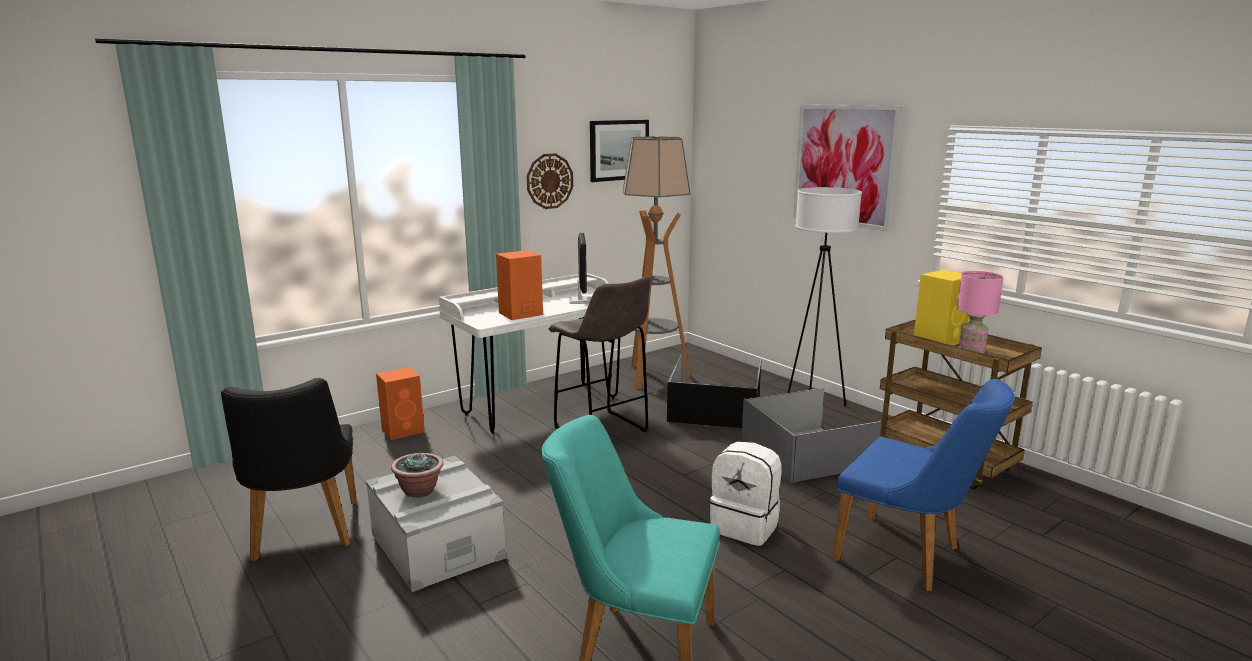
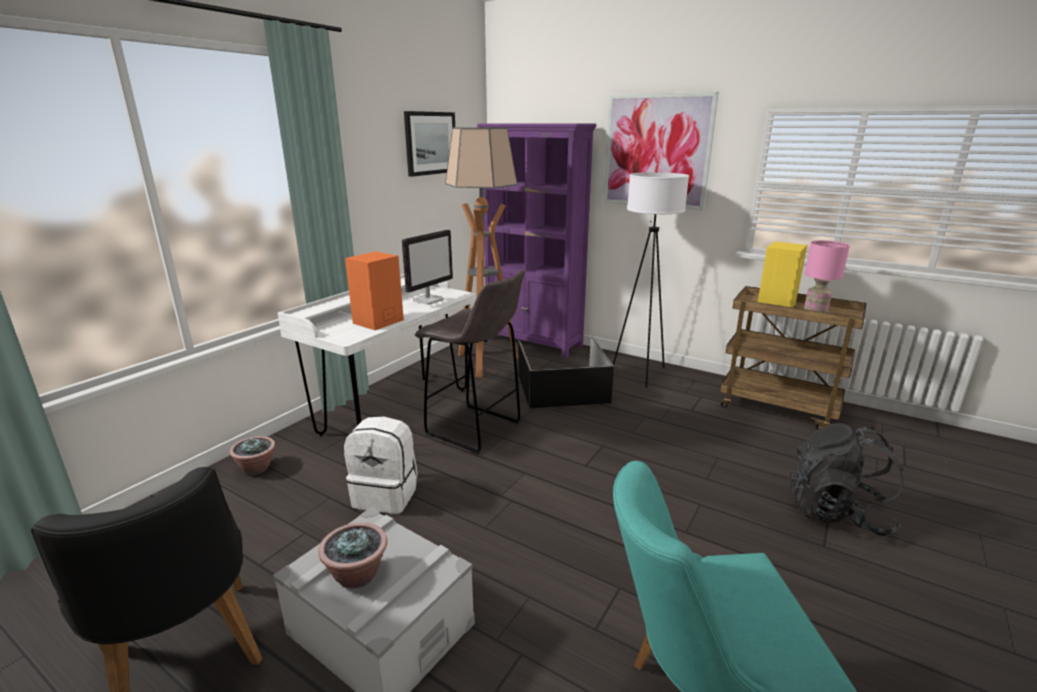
camera: 20 degrees left, 5 degrees up
orange speaker [376,367,425,440] -> potted plant [229,436,275,475]
wall clock [527,153,573,209] -> none
monitor [569,232,592,304] -> monitor turned 60 degrees clockwise [402,230,453,305]
white backpack [710,442,782,546] -> white backpack moved to [344,417,418,514]
grey storage box [742,388,881,483] -> none
blue chair [832,379,1015,591] -> black backpack [788,423,903,536]
none -> purple bookcase [477,123,597,358]

